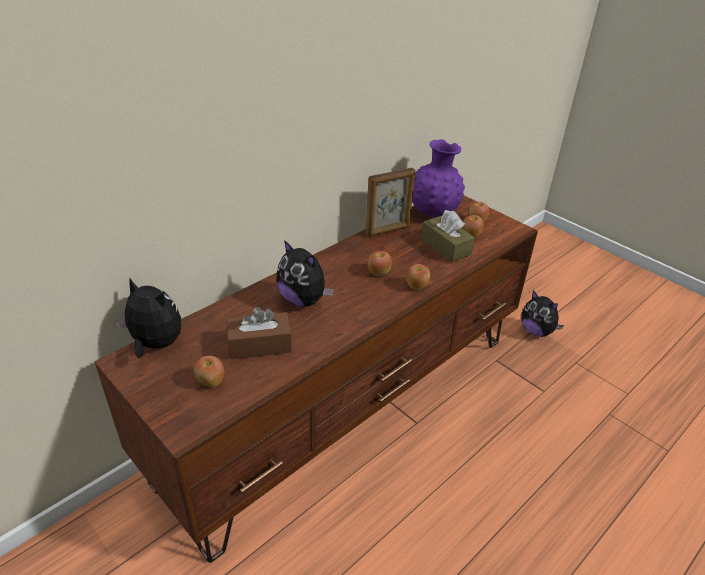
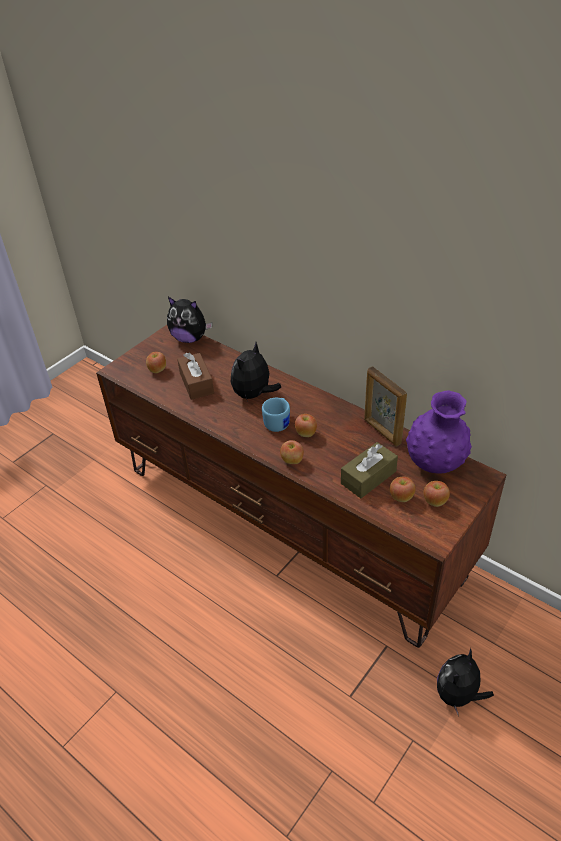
camera: 85 degrees right, 5 degrees up
plush toy [115,278,181,358] -> plush toy turned 90 degrees clockwise [167,297,213,343]
none -> blue mug [262,398,290,432]

